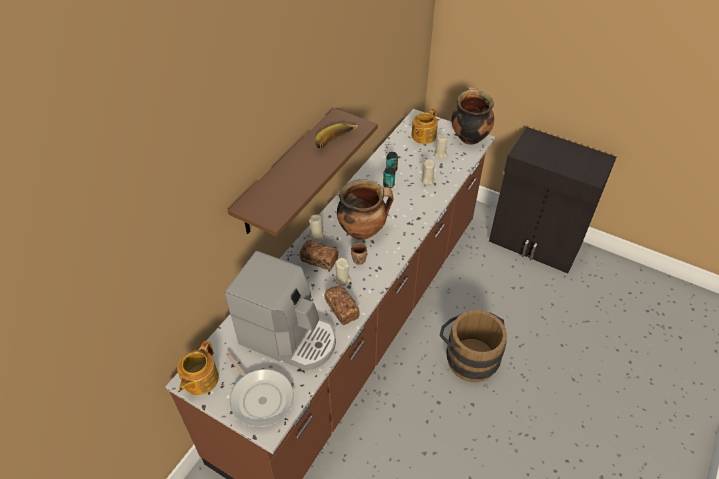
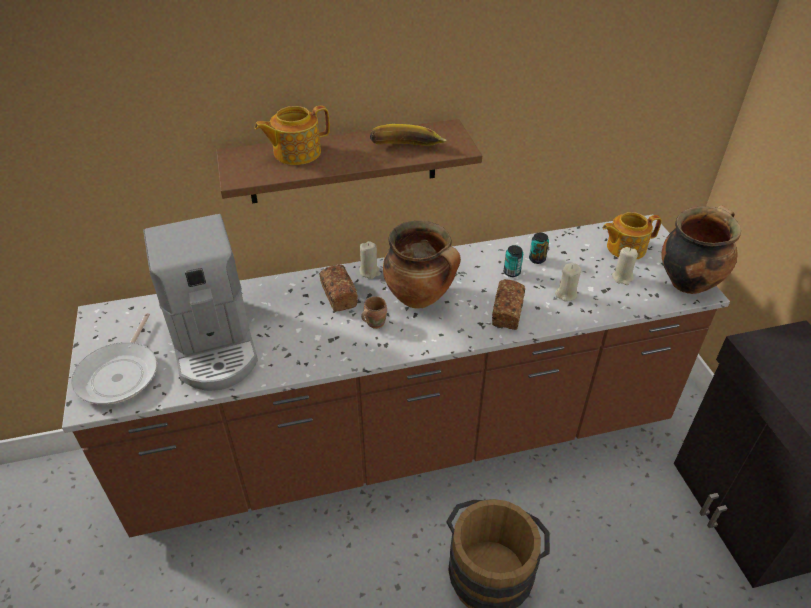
camera: 45 degrees right, 5 degrees down
teapot [177,341,219,395] -> teapot moved to [254,105,330,165]
bread [324,285,360,325] -> bread moved to [492,279,525,330]
beige candle [333,258,351,286] -> none

